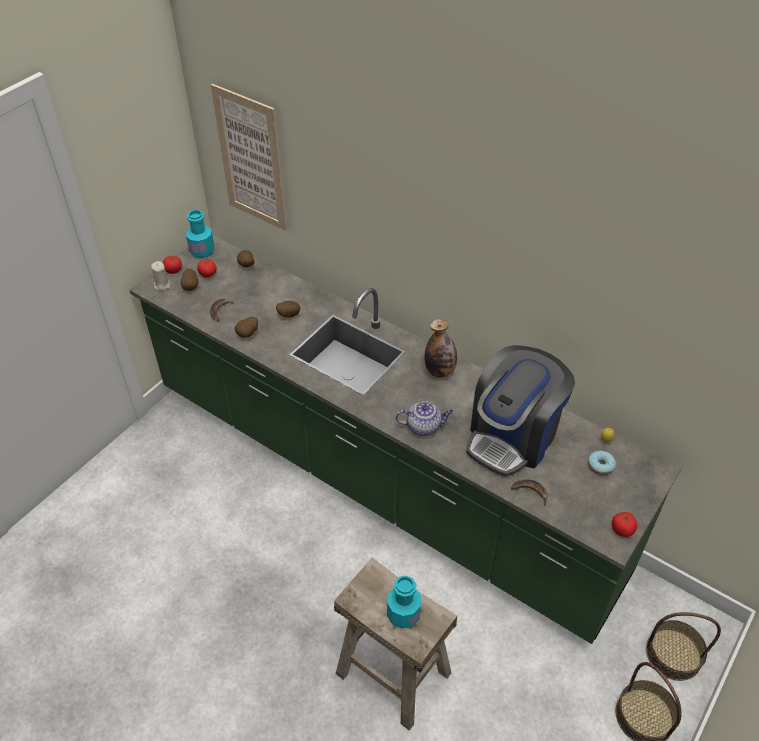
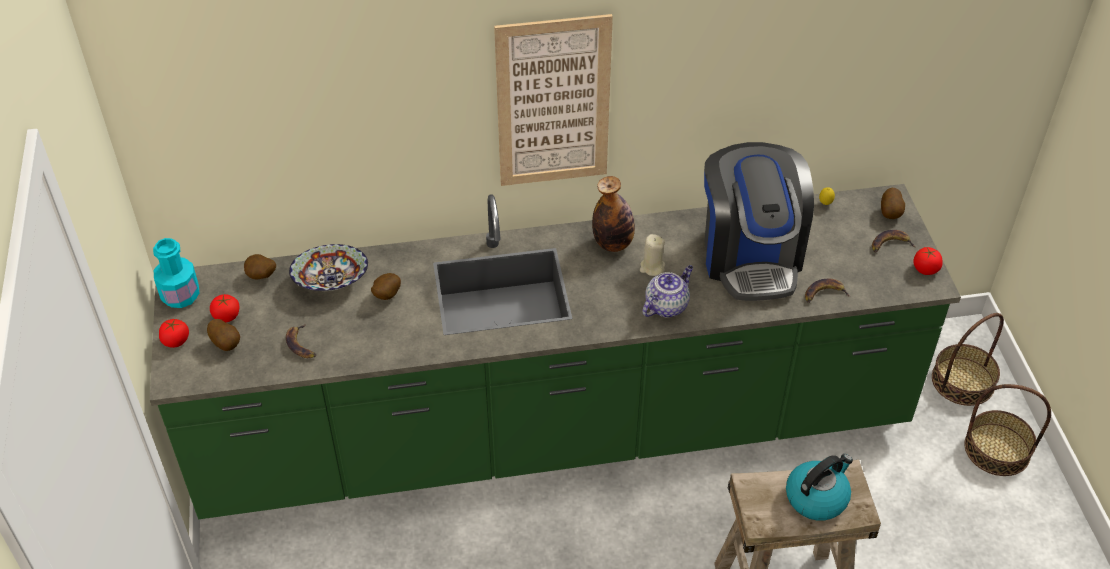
camera: 45 degrees left, 0 degrees up
beige candle [151,261,170,291] -> beige candle moved to [640,234,665,276]
picture [211,84,287,231] -> picture moved to [494,14,613,186]
potato [235,317,258,338] -> potato moved to [881,188,905,219]
turquoise bottle [387,576,421,629] -> kettle [786,454,853,521]
donut [588,451,616,475] -> none
none -> bowl [289,244,368,291]
none -> banana [872,230,915,252]

